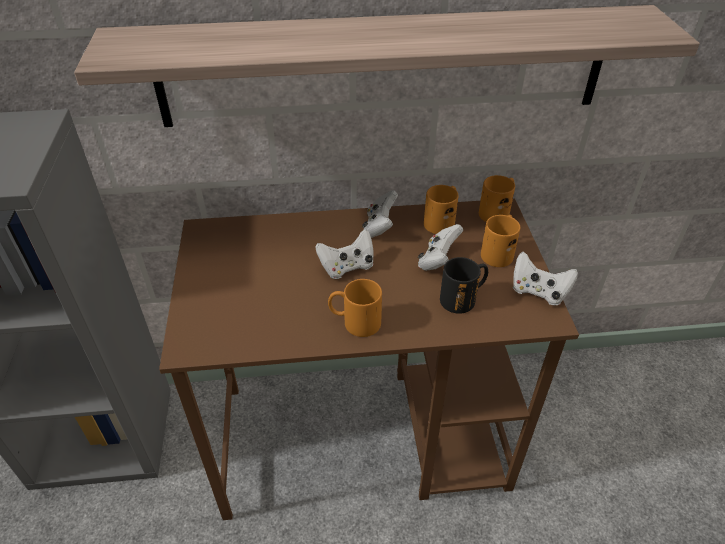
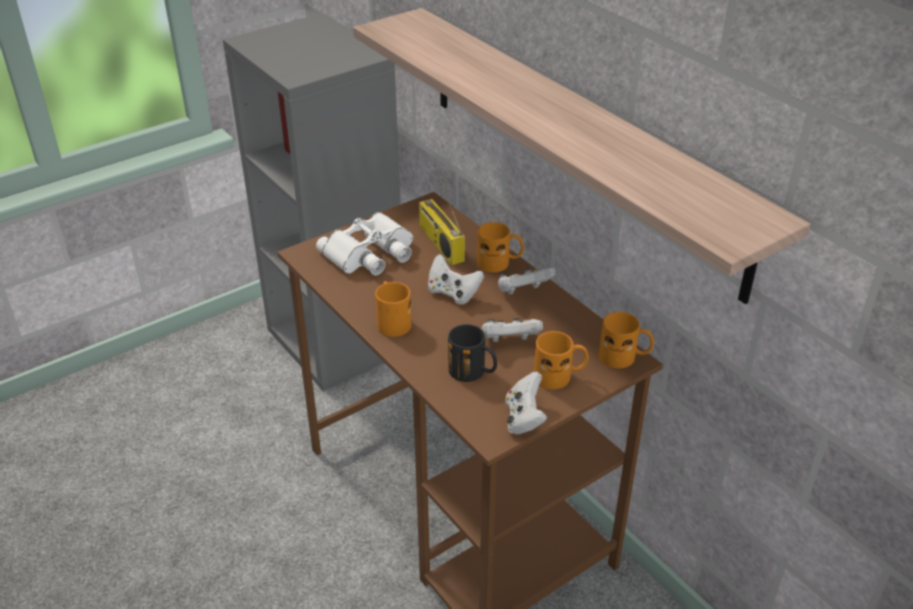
camera: 60 degrees right, 5 degrees down
orange mug [424,185,458,234] -> orange mug moved to [477,222,524,273]
none -> white binoculars [316,212,413,276]
none -> radio [419,165,465,265]

